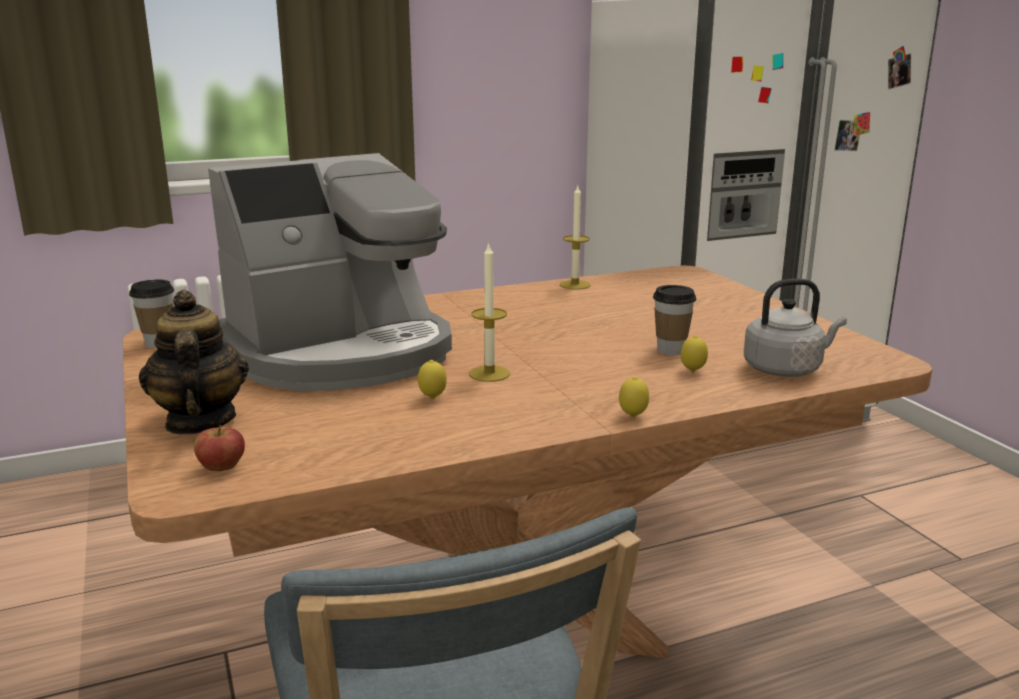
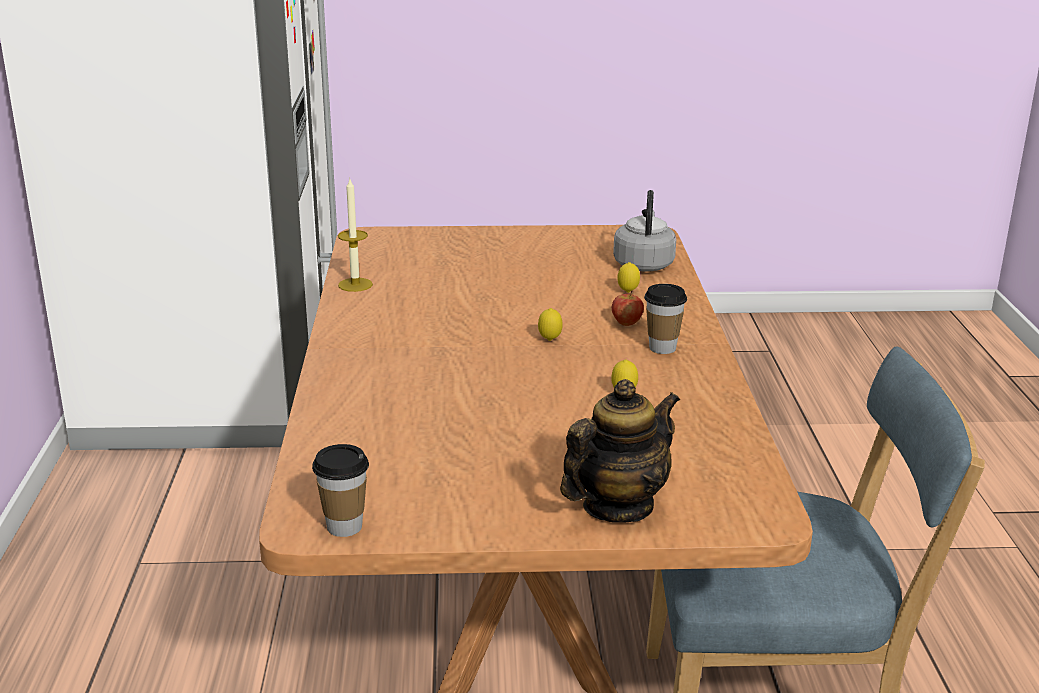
camera: 70 degrees left, 5 degrees up
teapot [139,290,249,434] -> teapot turned 135 degrees clockwise [560,379,680,523]
apple [194,425,245,471] -> apple moved to [612,291,644,326]
coffee machine [208,153,452,391] -> none
candle [469,242,510,382] -> none
lemon [619,377,649,417] -> lemon moved to [538,308,563,341]
cup [653,285,696,355] -> cup moved to [644,284,687,354]

